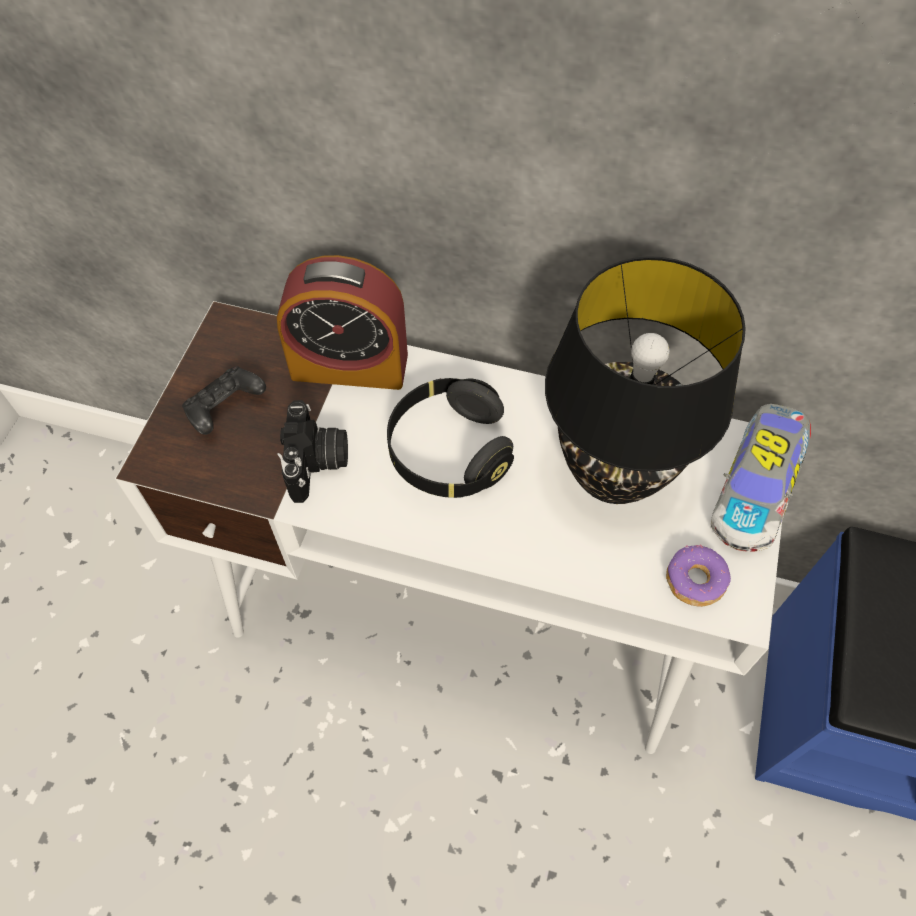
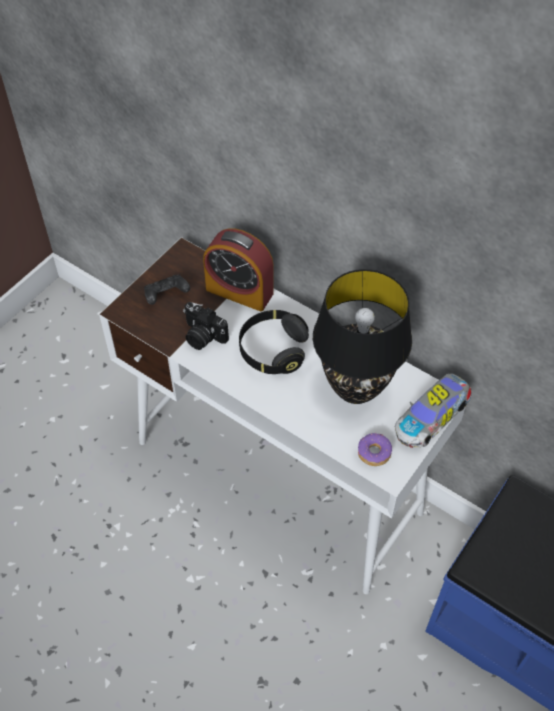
camera: 20 degrees right, 5 degrees down
camera [277,400,348,503] -> camera turned 105 degrees clockwise [183,302,229,350]

